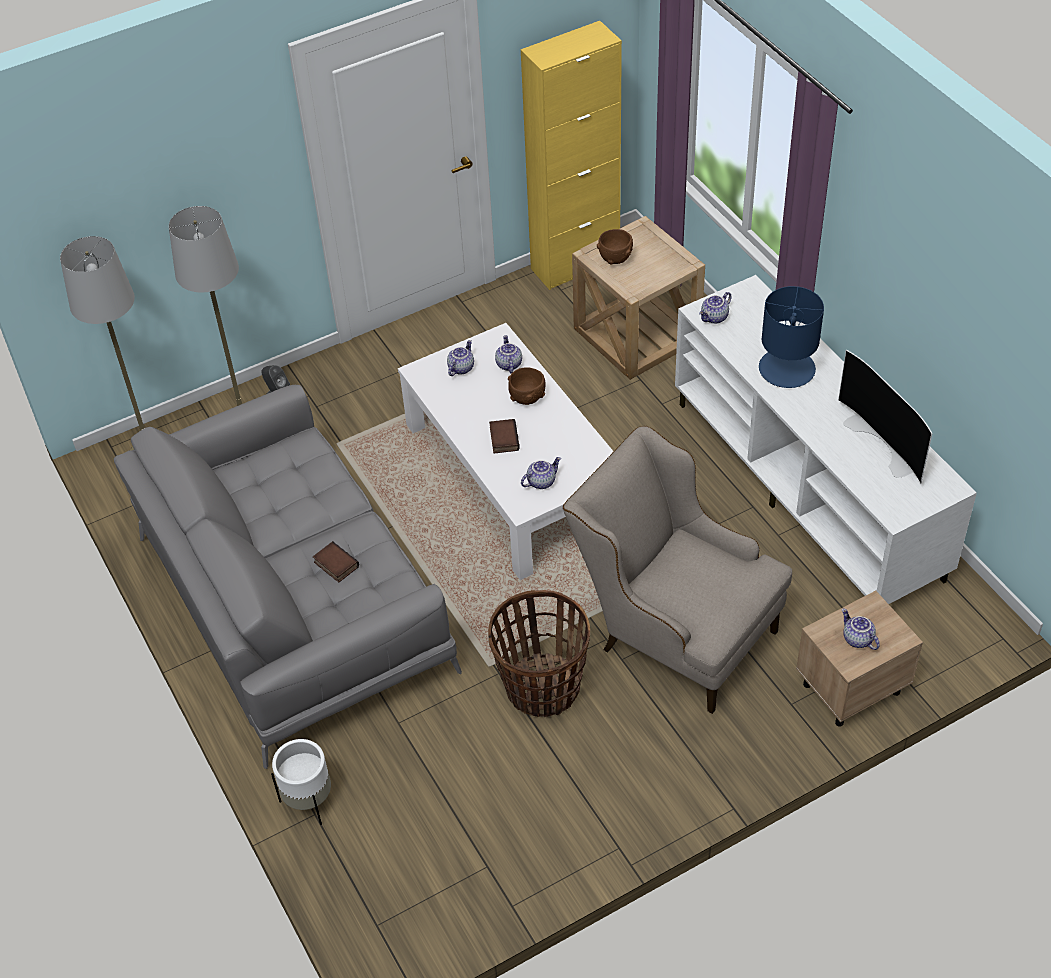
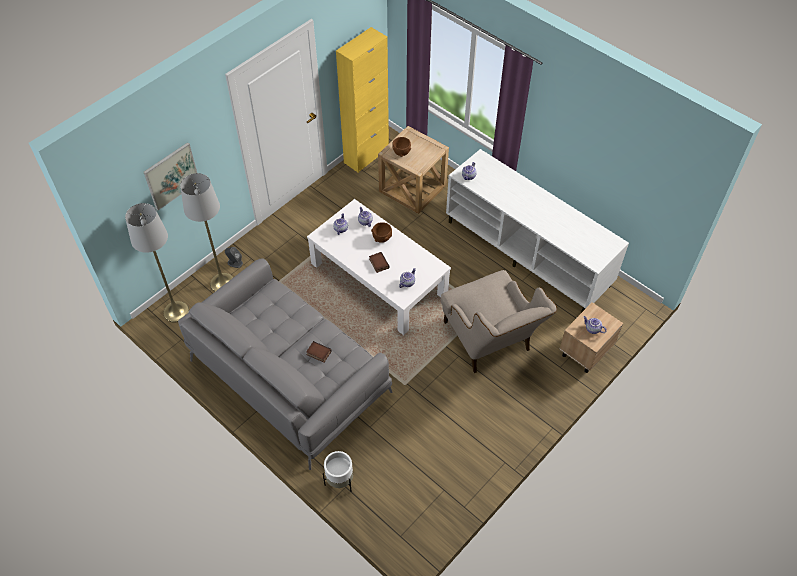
camera: 20 degrees left, 5 degrees up
basket [488,590,590,717] -> none
beige armchair [563,426,792,714] -> beige armchair turned 135 degrees counterclockwise [441,270,557,373]
blue table lamp [759,286,824,388] -> none
television [838,350,933,483] -> none
none -> picture [144,142,197,210]

